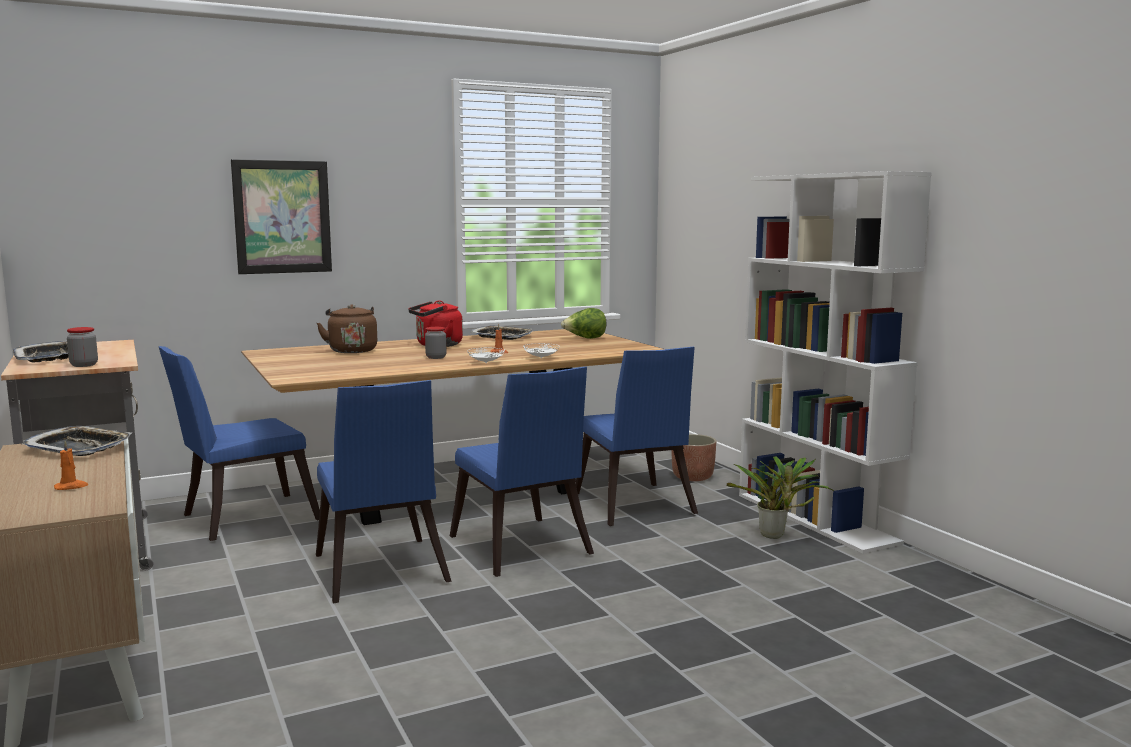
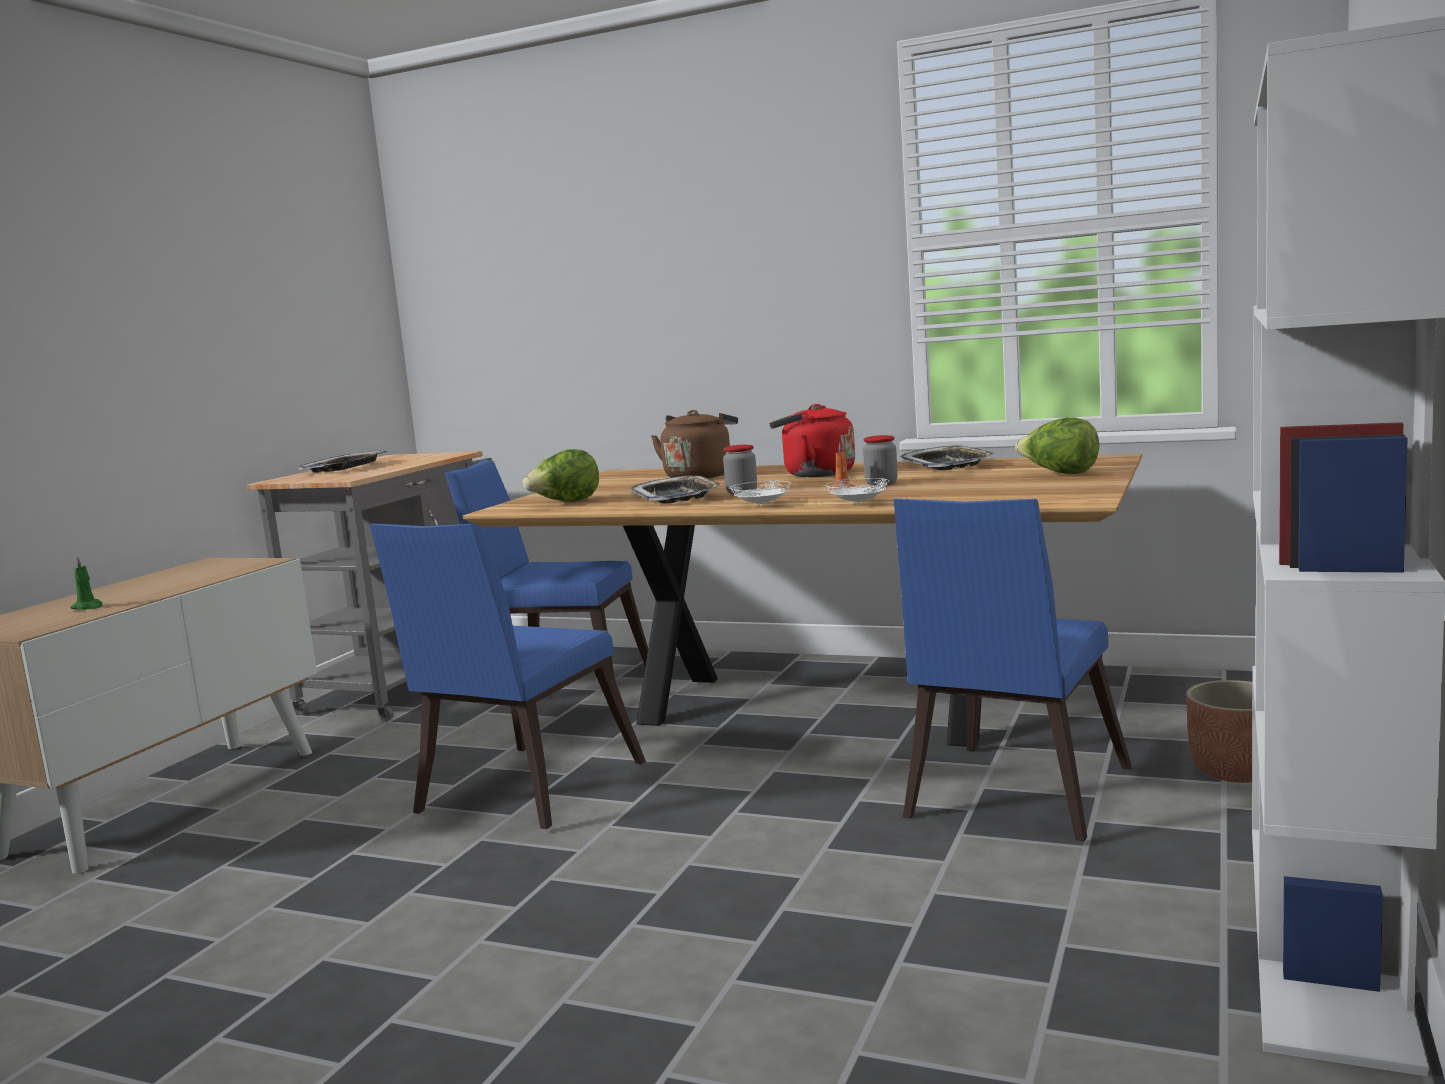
camera: 50 degrees right, 0 degrees up
tray [21,426,133,456] -> tray moved to [630,475,722,504]
orange candle [54,440,88,490] -> green candle [70,556,102,610]
jar [67,327,98,367] -> jar moved to [863,435,898,486]
picture [231,159,332,274] -> none
blue chair [450,367,594,577] -> none
potted plant [727,456,834,539] -> none
none -> lettuce [523,449,599,502]

